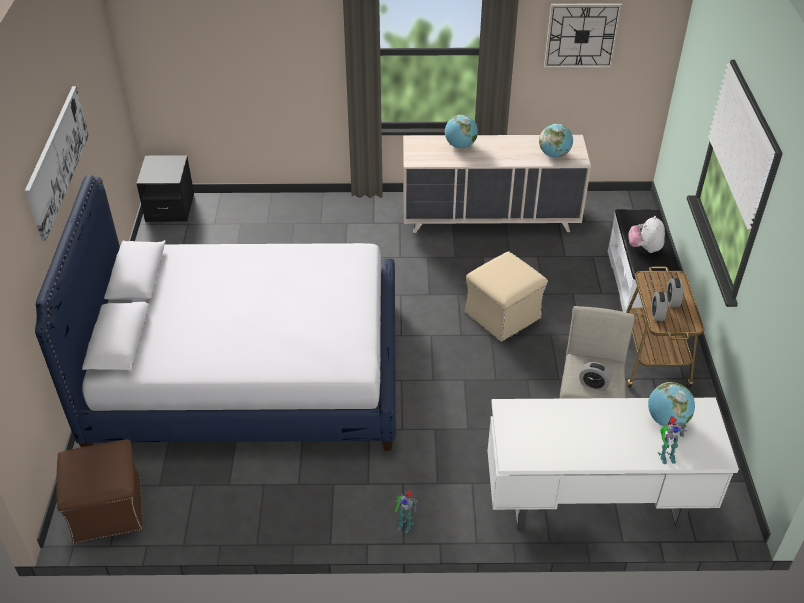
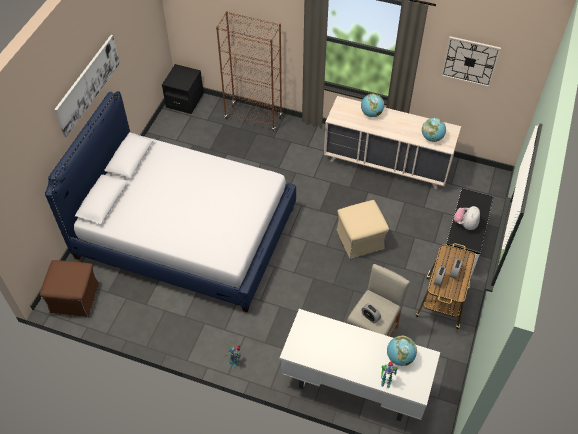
camera: 20 degrees right, 10 degrees up
none -> brown bookcase [216,11,282,131]

